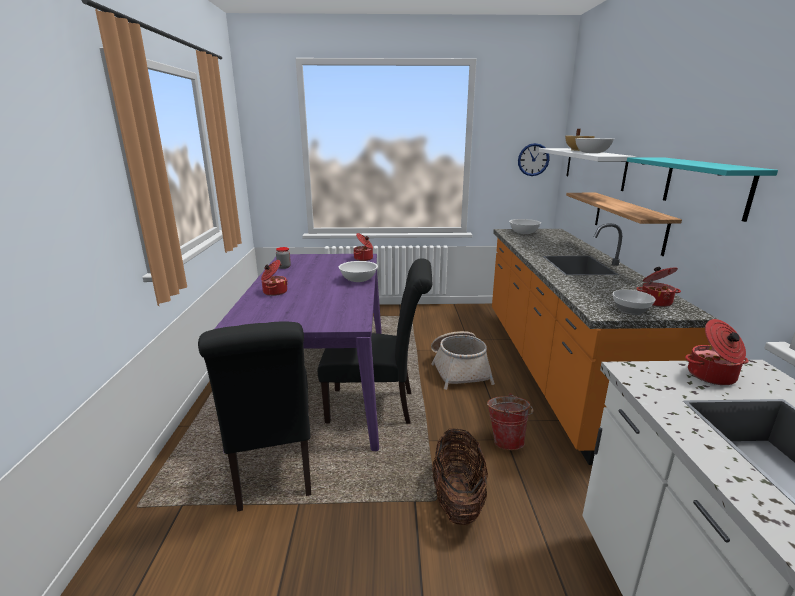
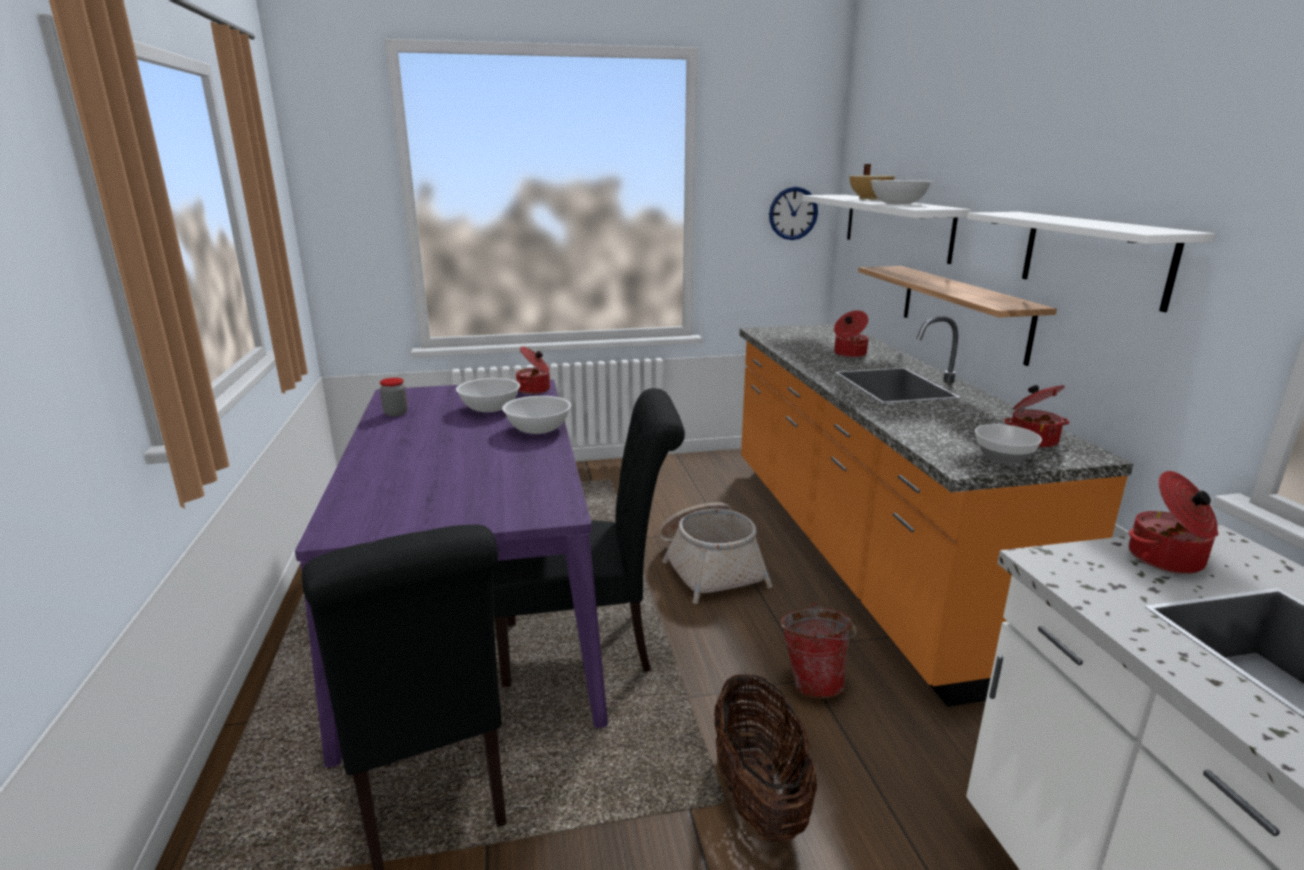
camera: 10 degrees left, 0 degrees up
cooking pot [261,260,288,296] -> cooking pot moved to [834,310,868,358]
white bowl [509,219,541,234] -> white bowl moved to [456,378,520,412]
turquoise shelf [627,157,778,222] -> white shelf [967,212,1215,312]

